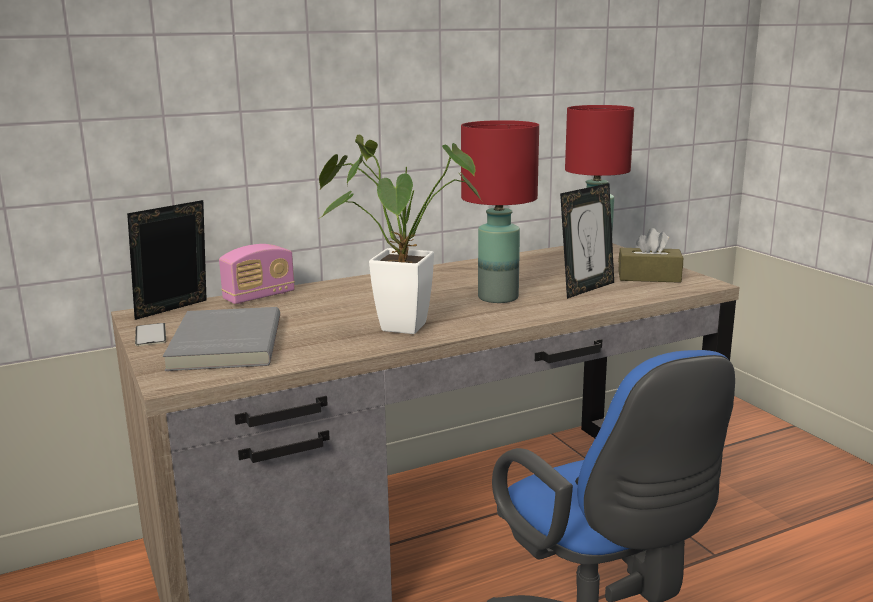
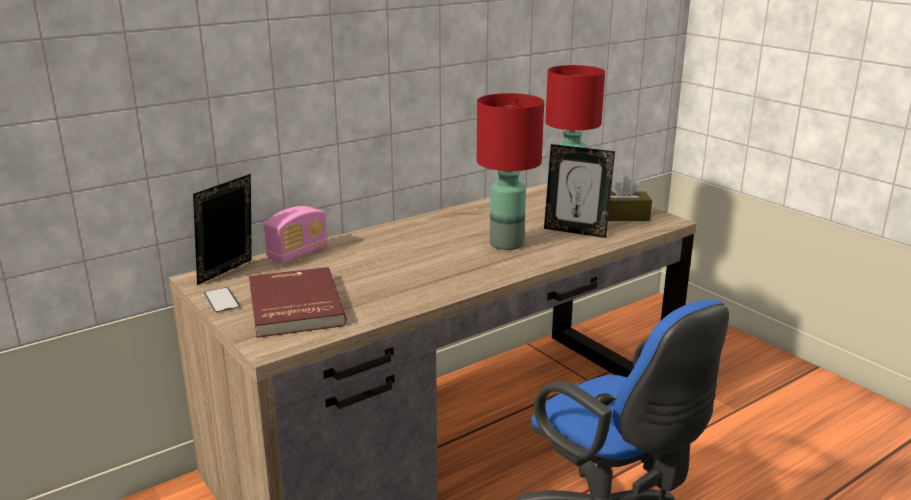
camera: 10 degrees left, 5 degrees up
grey book [163,307,280,371] -> red book [249,267,347,338]
potted plant [319,135,482,334] -> none
picture frame [560,183,614,299] -> picture frame turned 75 degrees clockwise [544,144,615,238]

